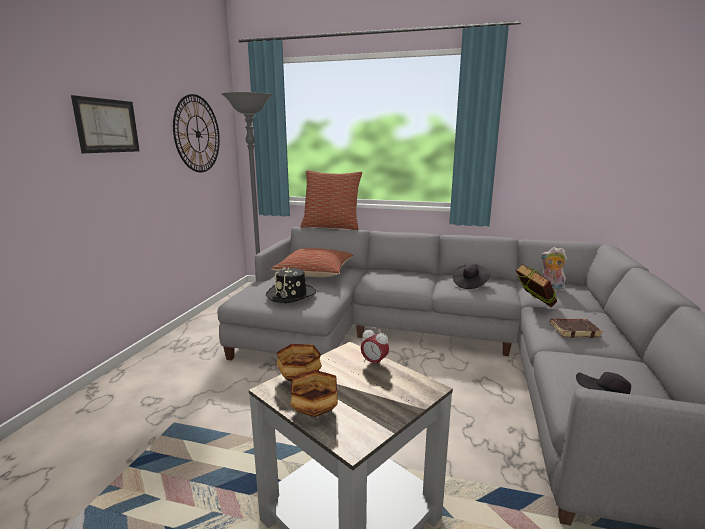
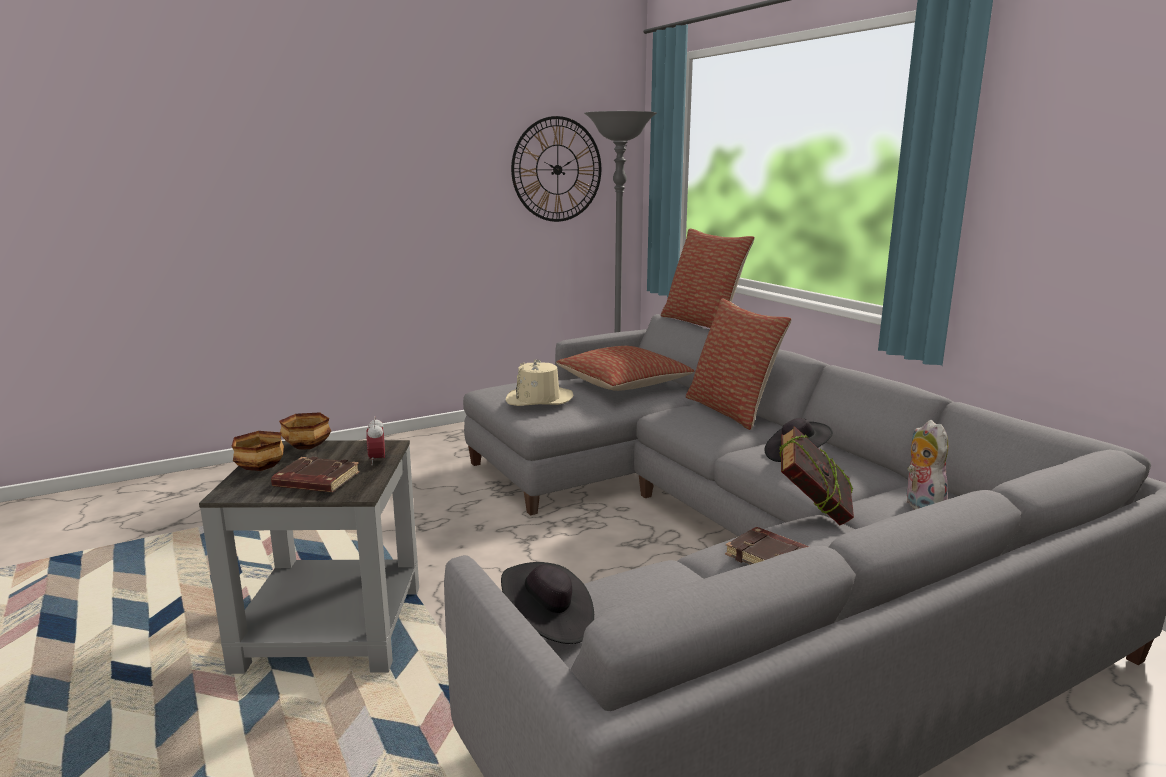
camera: 45 degrees right, 0 degrees up
picture [71,95,140,153] -> none
black hat [266,267,316,303] -> beige hat [506,359,573,406]
none -> brown book [271,457,360,492]
none -> pillow [686,298,792,430]

